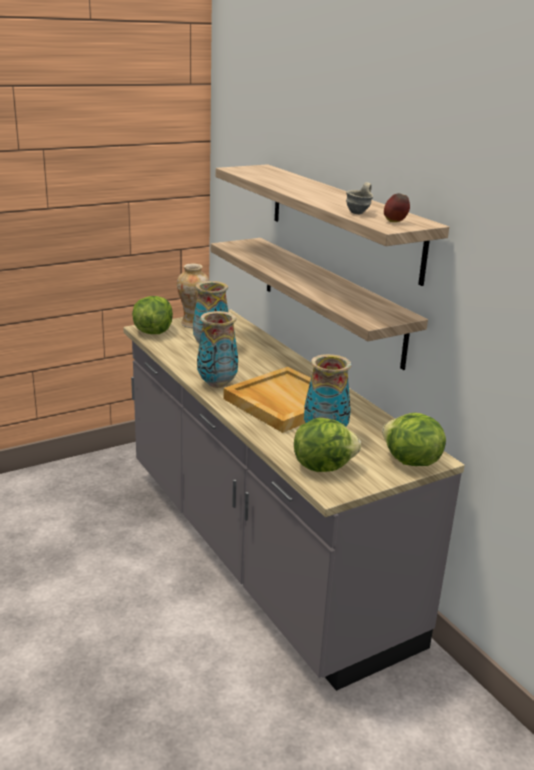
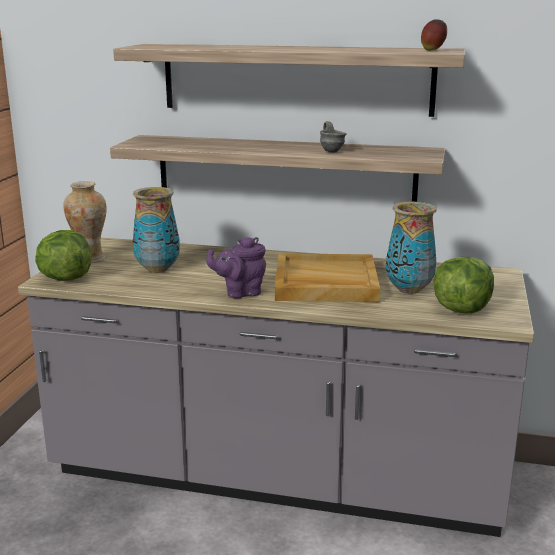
camera: 45 degrees left, 5 degrees down
vase [197,311,238,388] -> purple teapot [206,237,266,298]
grey mug [346,182,373,214] -> grey mug moved to [320,121,347,153]
lettuce [382,413,446,466] -> none

